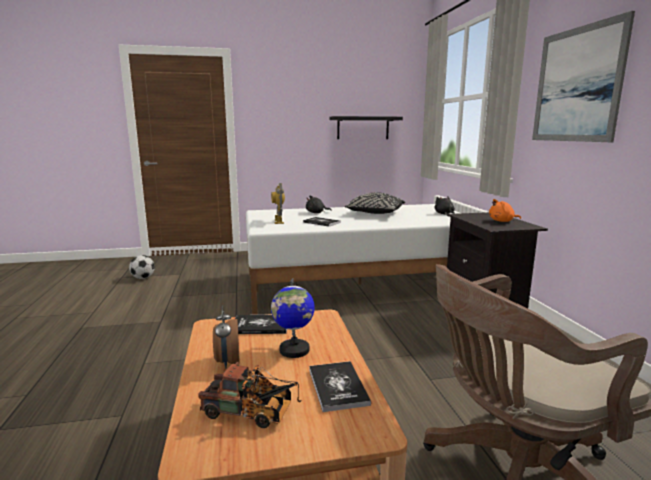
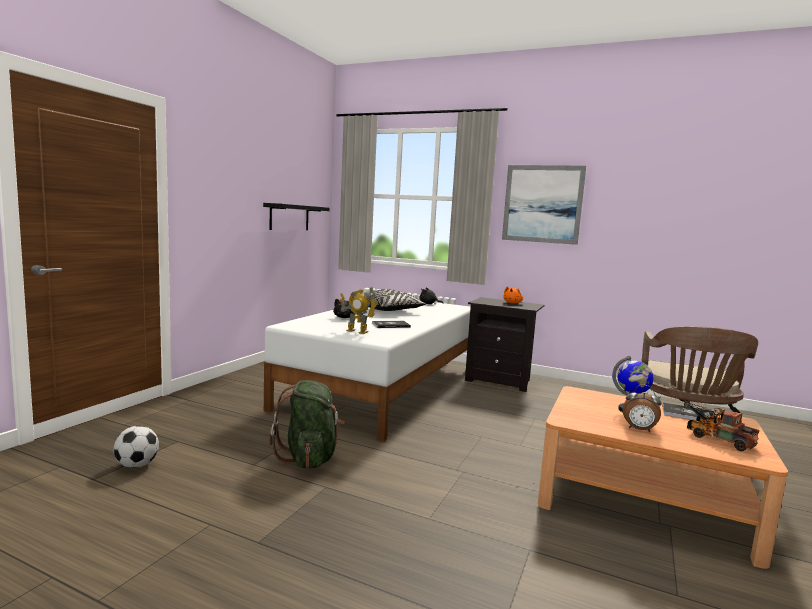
camera: 55 degrees left, 5 degrees down
toy truck [198,361,301,428] -> toy truck turned 90 degrees counterclockwise [681,402,759,451]
book [235,315,287,334] -> none
none -> green backpack [269,380,345,469]

